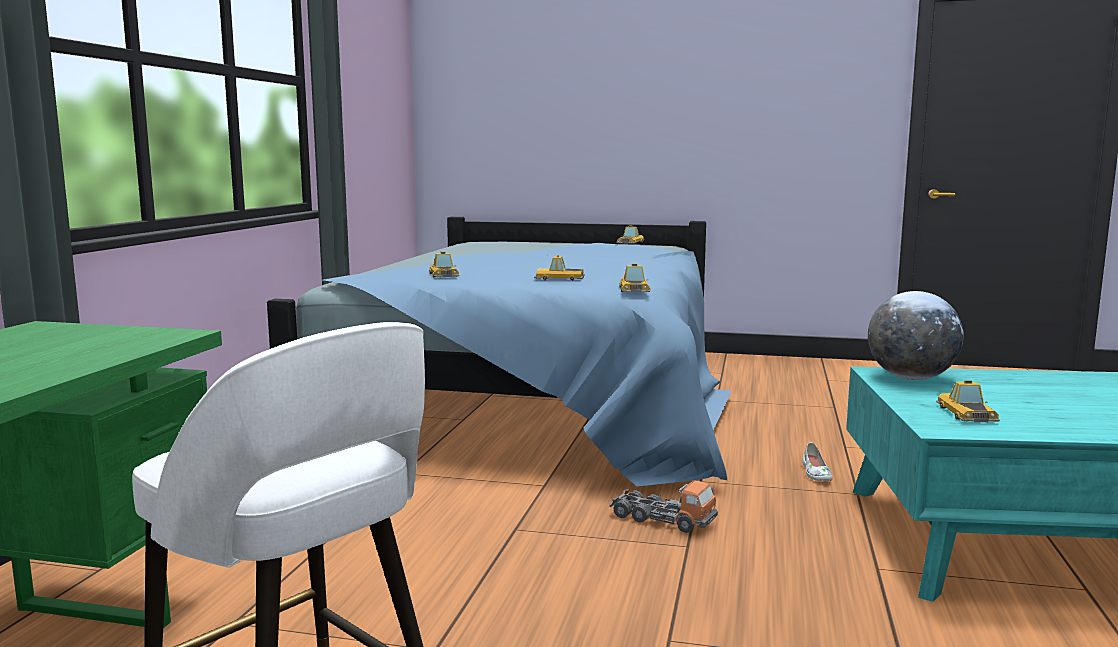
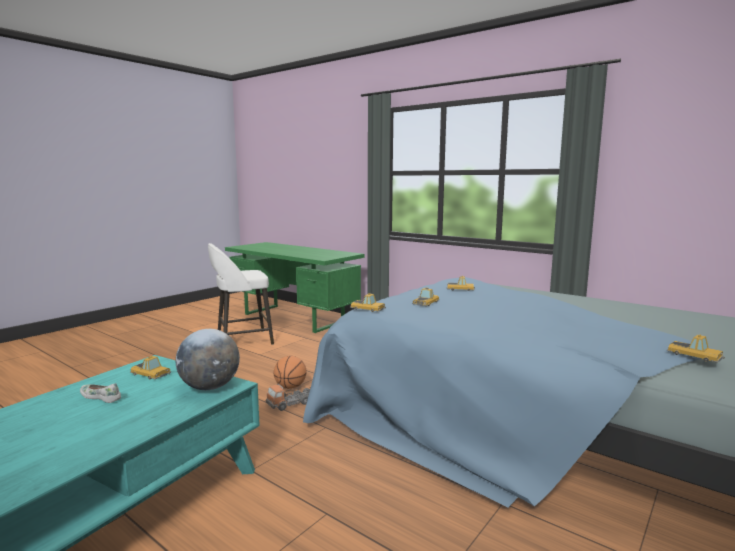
camera: 115 degrees right, 0 degrees up
white shoe [802,442,833,481] -> white shoe moved to [80,383,121,403]
none -> basketball [273,356,307,389]

